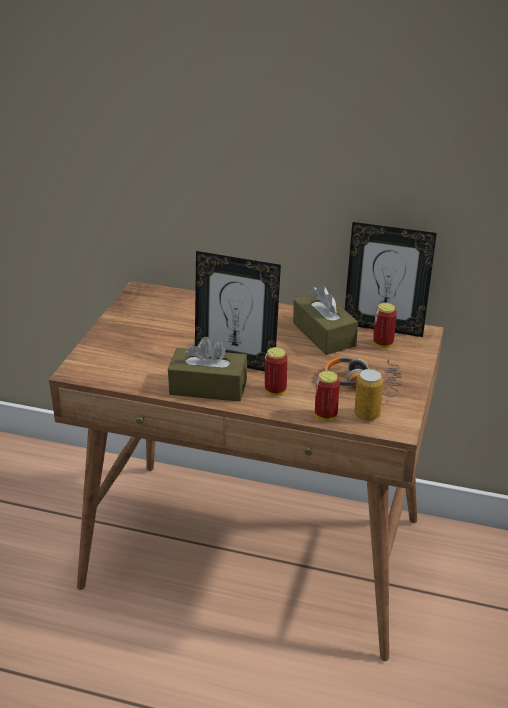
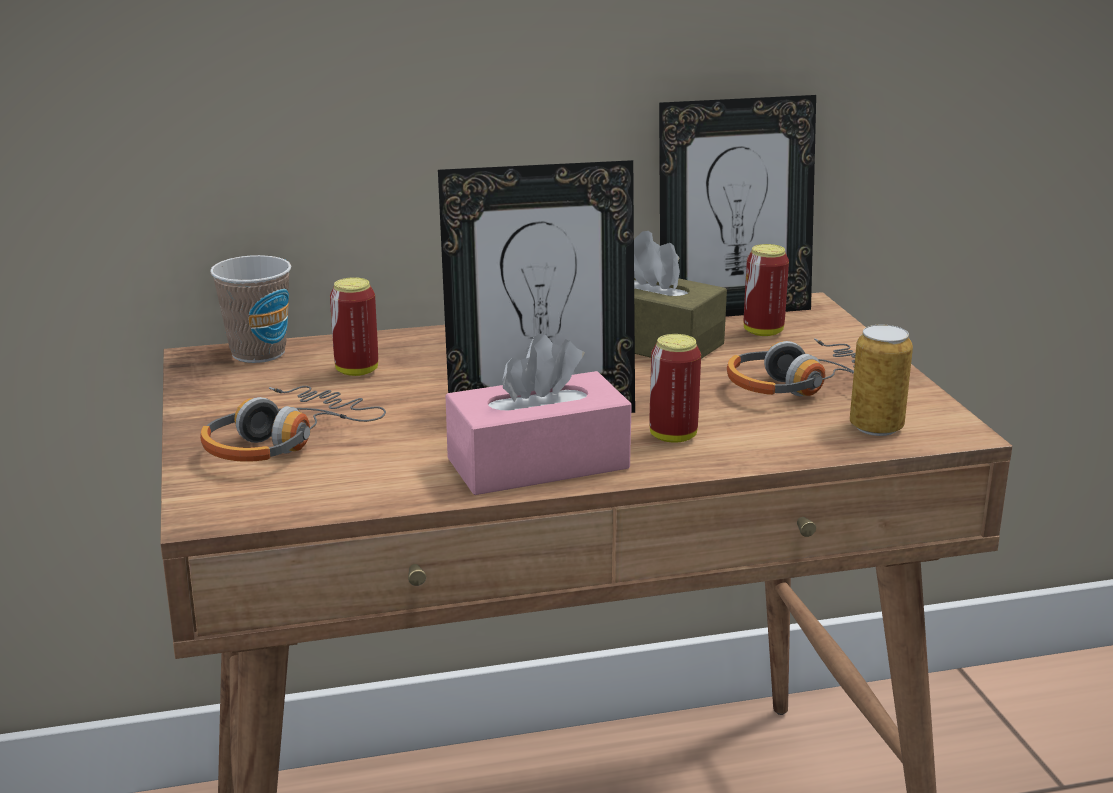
camera: 30 degrees left, 10 degrees down
brown tissue box [168,337,247,402] -> pink tissue box [445,334,632,495]
can [315,371,340,421] -> can moved to [330,277,378,376]
none -> headphones [200,386,386,462]
none -> cup [210,255,291,363]

